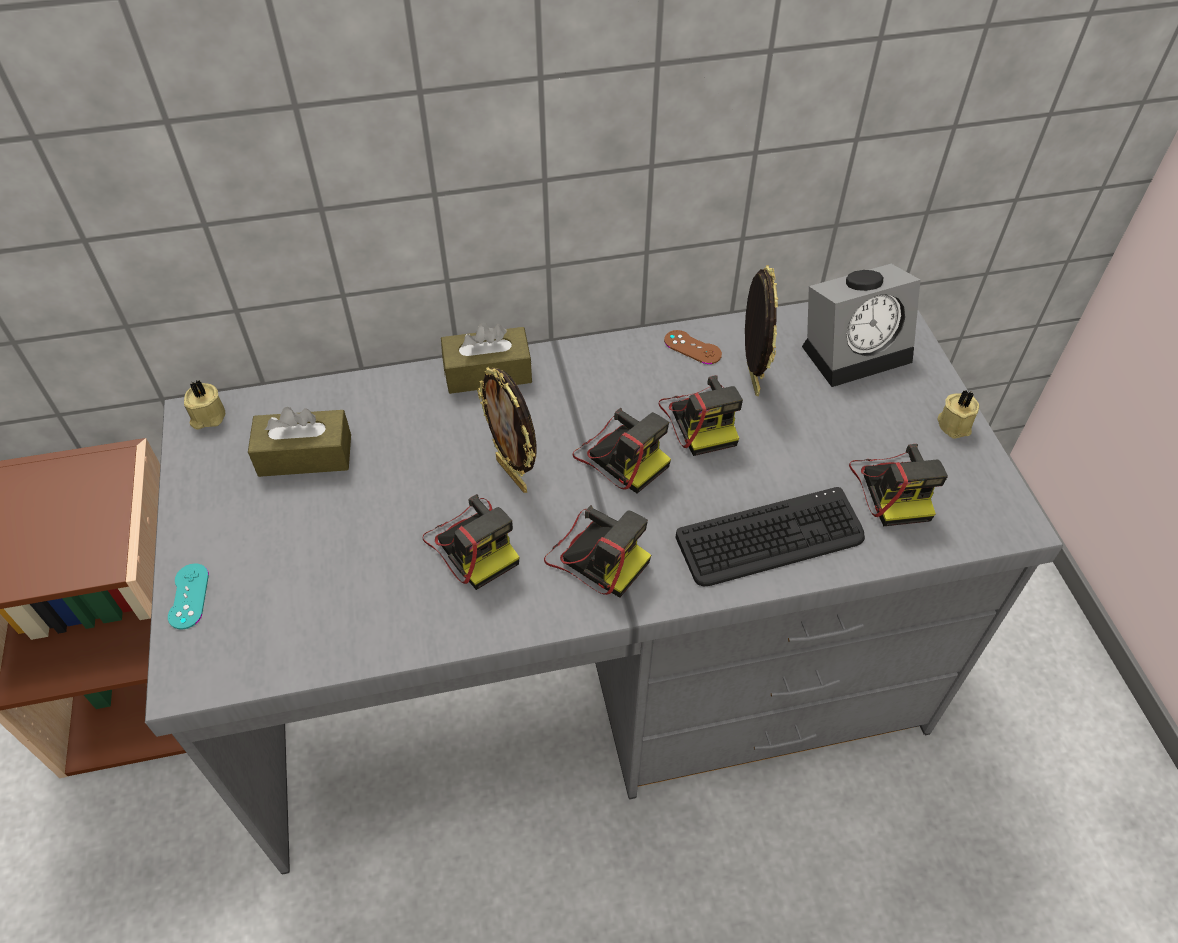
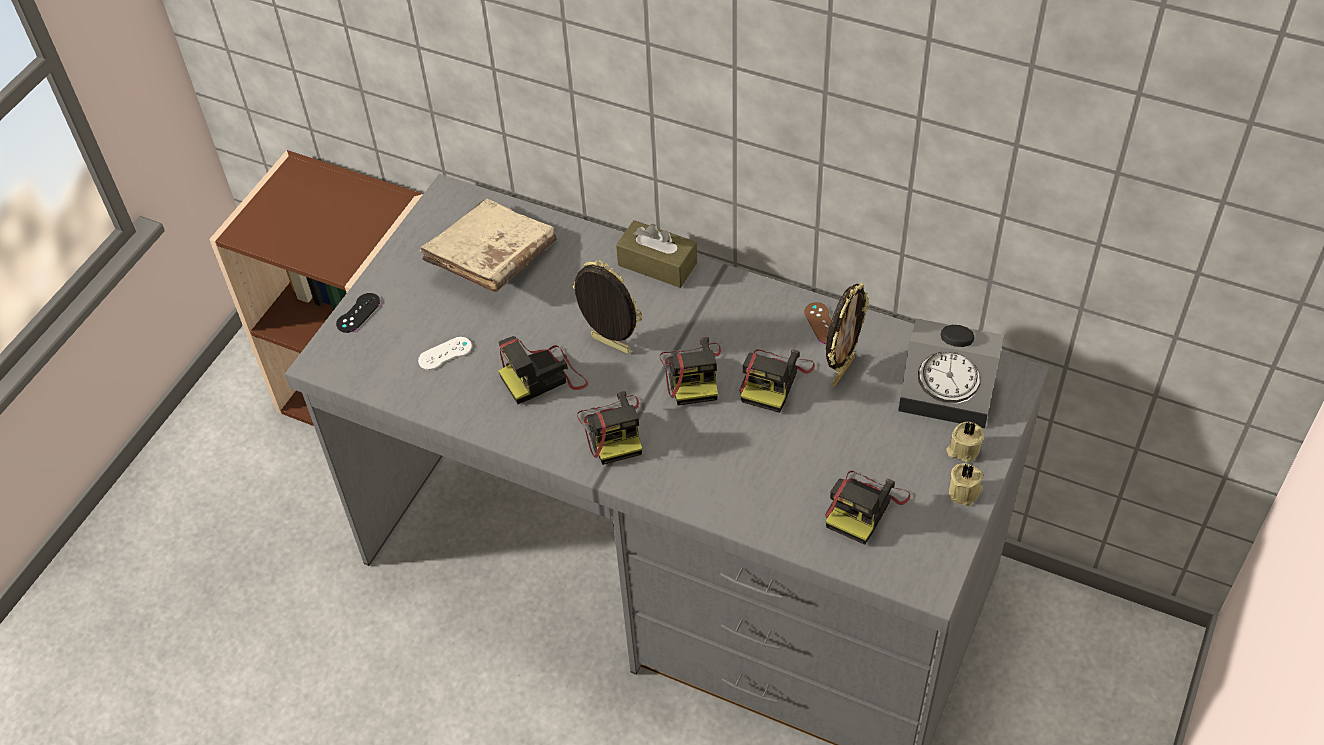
camera: 40 degrees right, 0 degrees up
turquoise game controller [168,564,209,629] -> black game controller [336,293,380,333]
beige candle [184,380,225,430] -> beige candle moved to [946,422,984,463]
brown tissue box [248,407,351,477] -> beige book [420,198,557,292]
camera [423,494,519,590] -> camera turned 60 degrees clockwise [498,336,588,404]
picture frame [477,367,537,493] -> picture frame turned 120 degrees clockwise [573,260,642,354]
keyboard [676,487,865,586] -> none
none -> white game controller [418,337,472,370]

